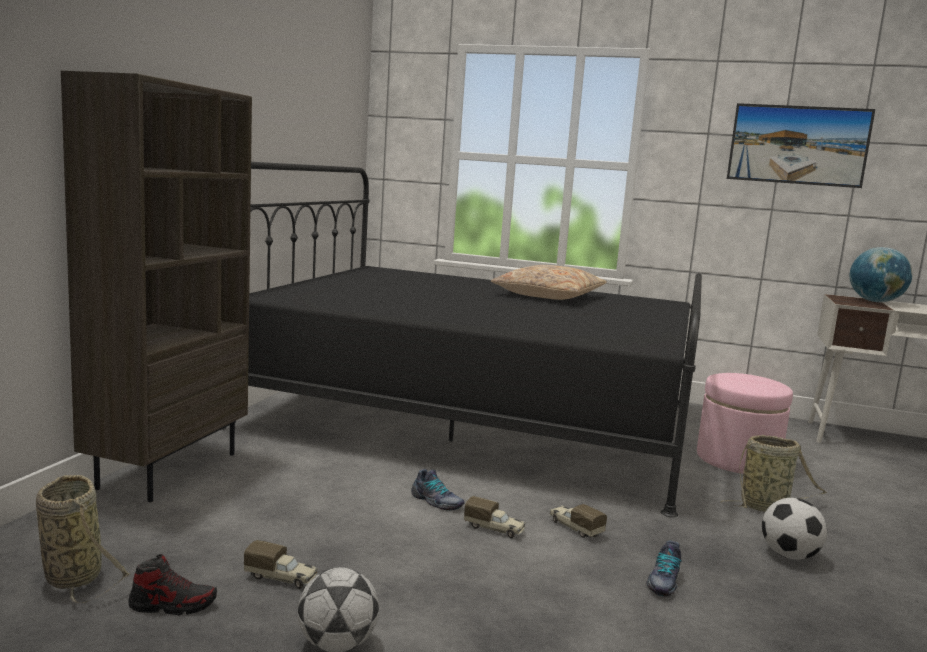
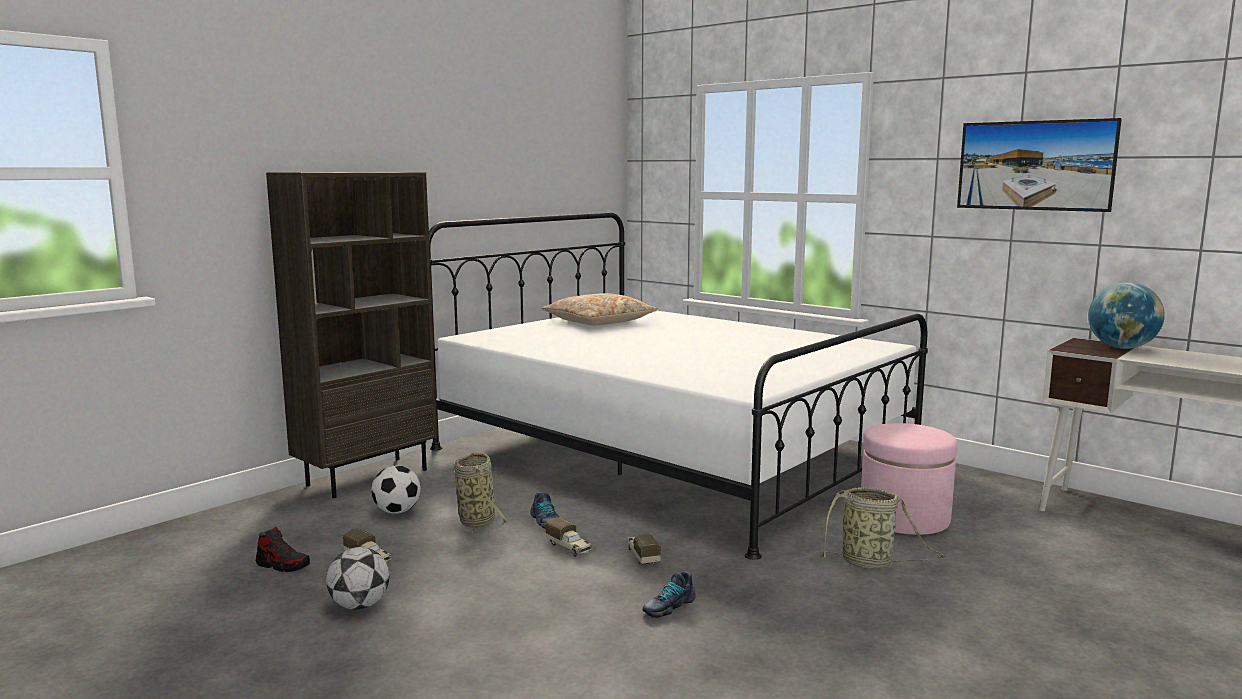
camera: 25 degrees right, 0 degrees up
basket [36,475,130,603] -> basket moved to [454,453,509,536]
black bed [221,162,702,517] -> white bed [429,212,928,560]
beige pillow [491,265,607,300] -> beige pillow moved to [542,293,658,325]
football [762,498,827,560] -> football moved to [372,465,421,514]

